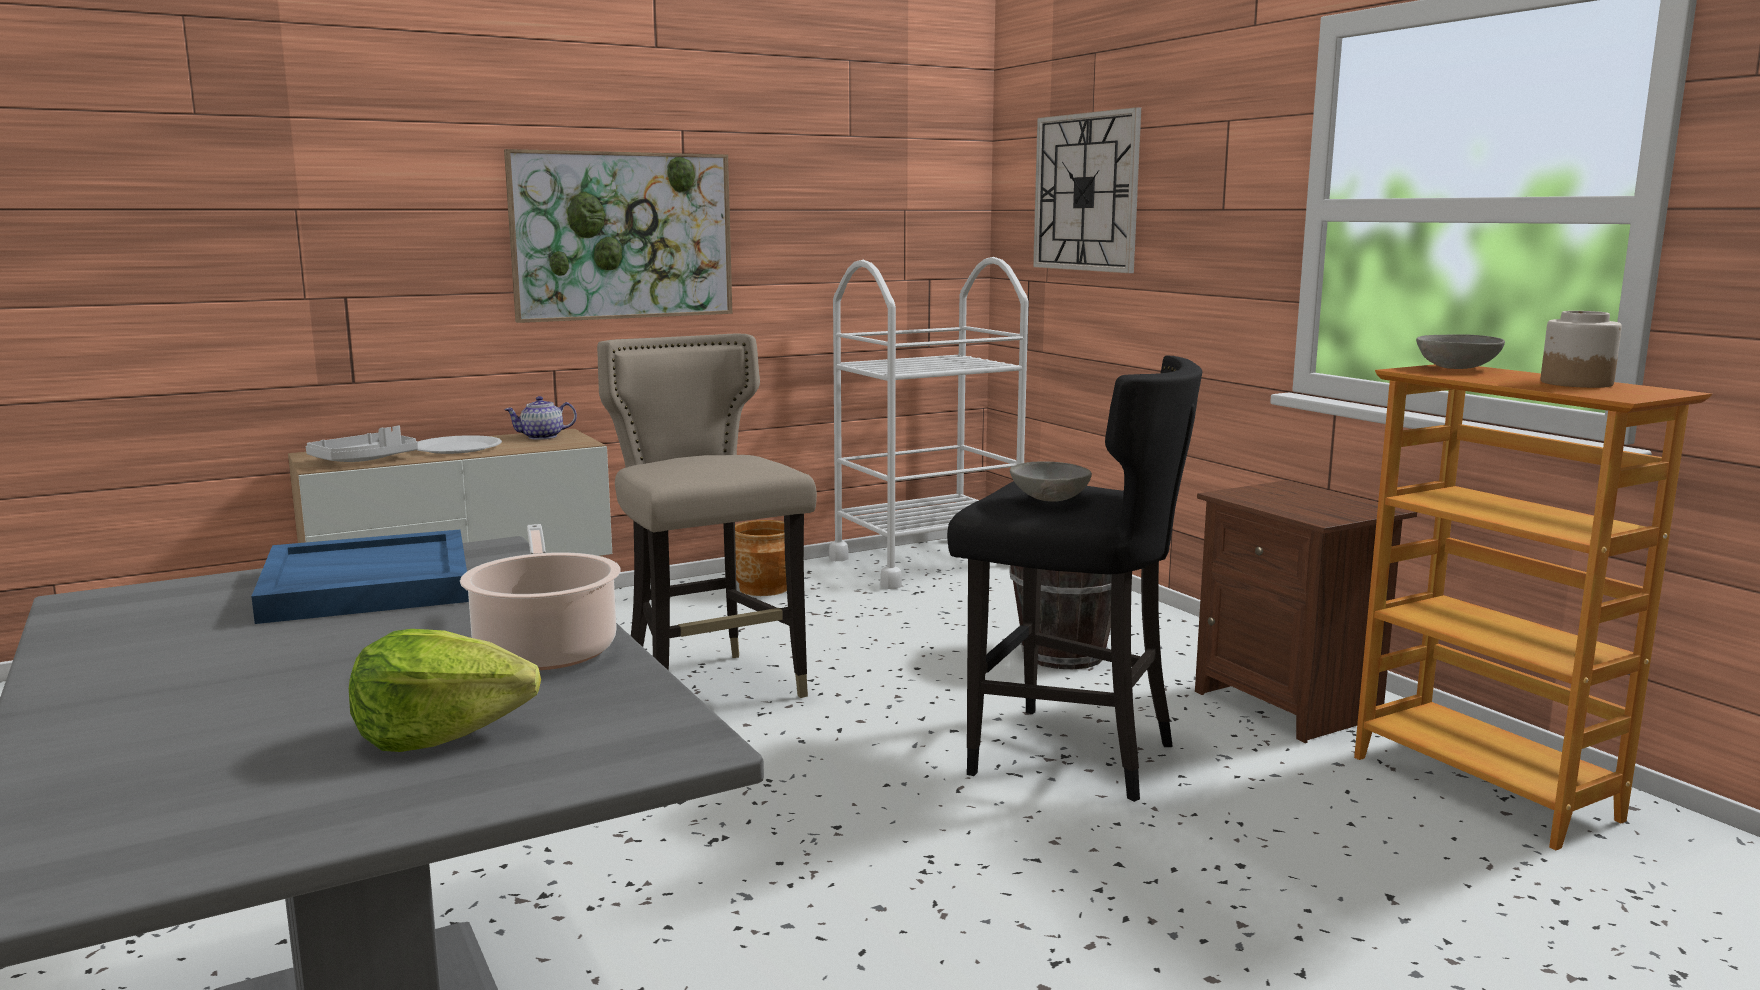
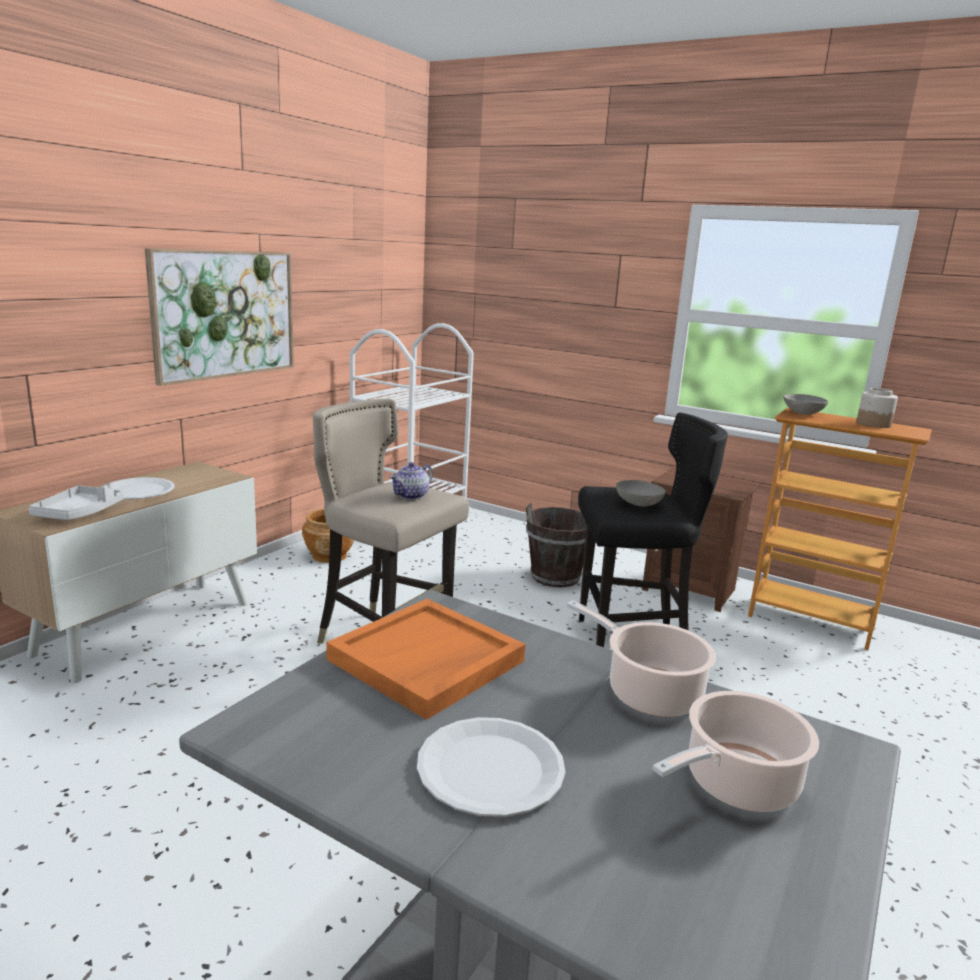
camera: 30 degrees left, 5 degrees up
blue tray [251,530,469,624] -> orange tray [326,599,526,720]
lettuce [349,629,541,752] -> cooking pot [653,691,819,812]
teapot [504,396,577,440] -> teapot moved to [390,462,433,500]
wall clock [1033,107,1141,273] -> none
none -> white plate [417,717,565,817]

